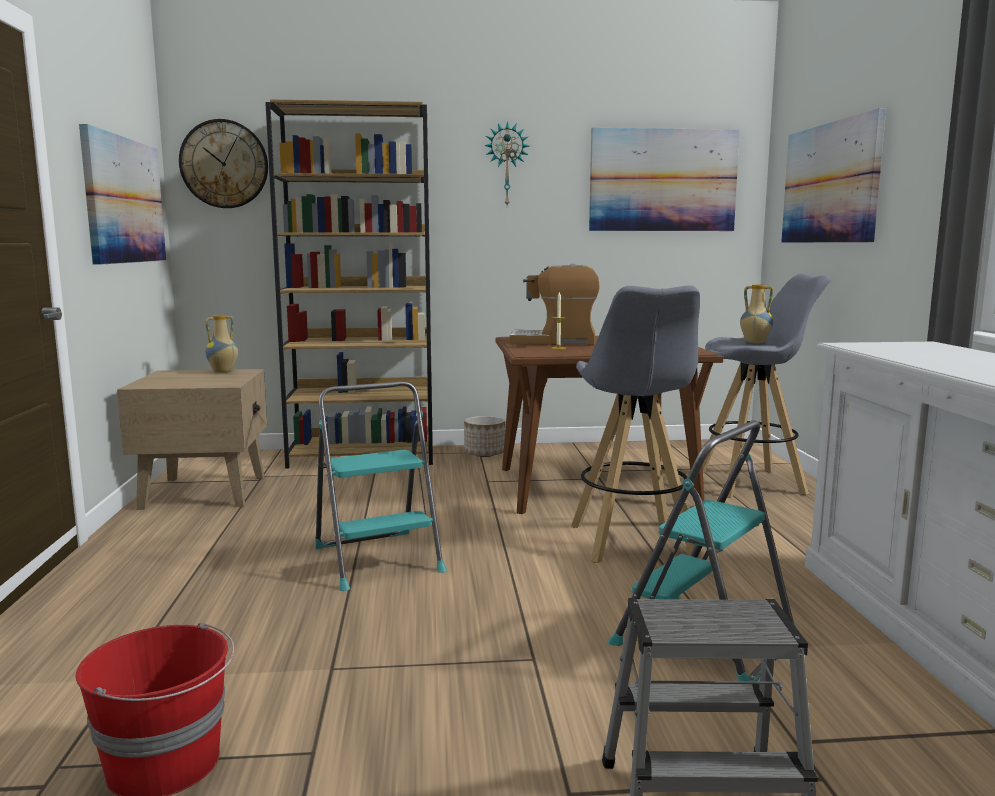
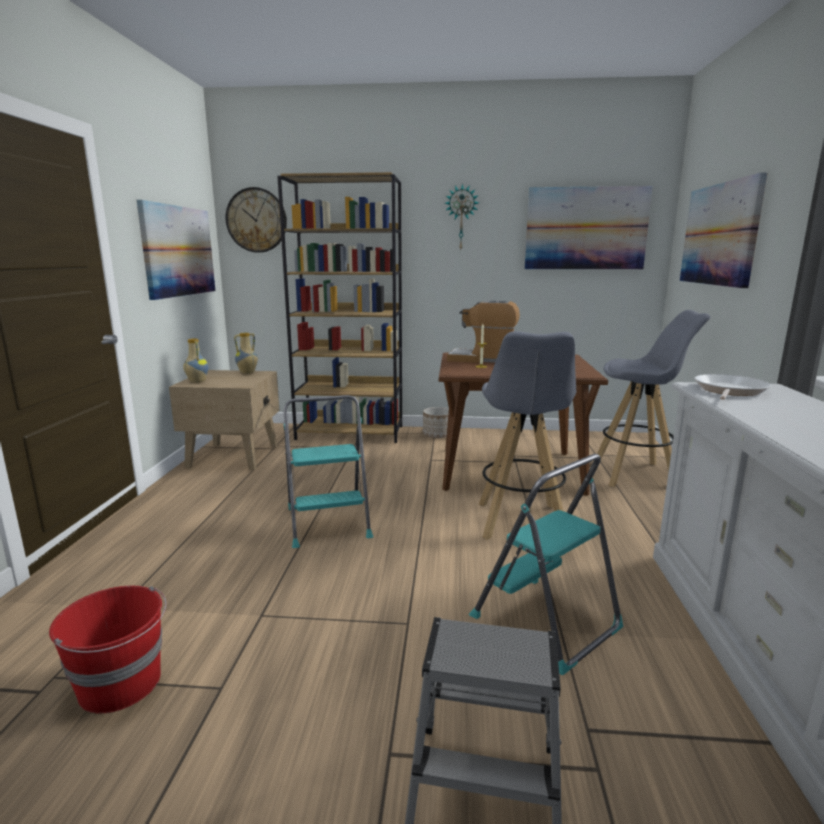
camera: 10 degrees right, 5 degrees up
vase [740,284,773,343] -> vase moved to [183,339,209,383]
none -> frying pan [694,374,771,400]

